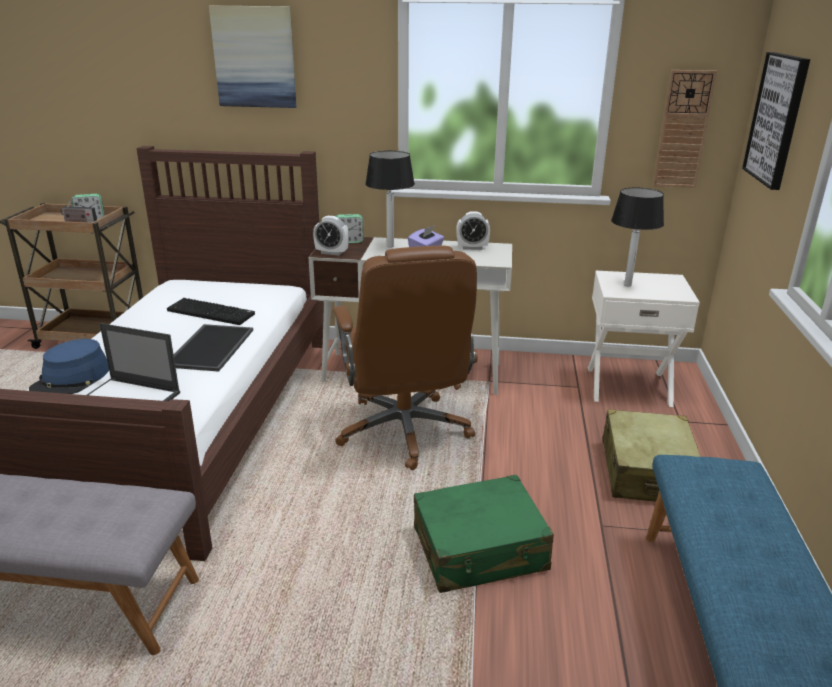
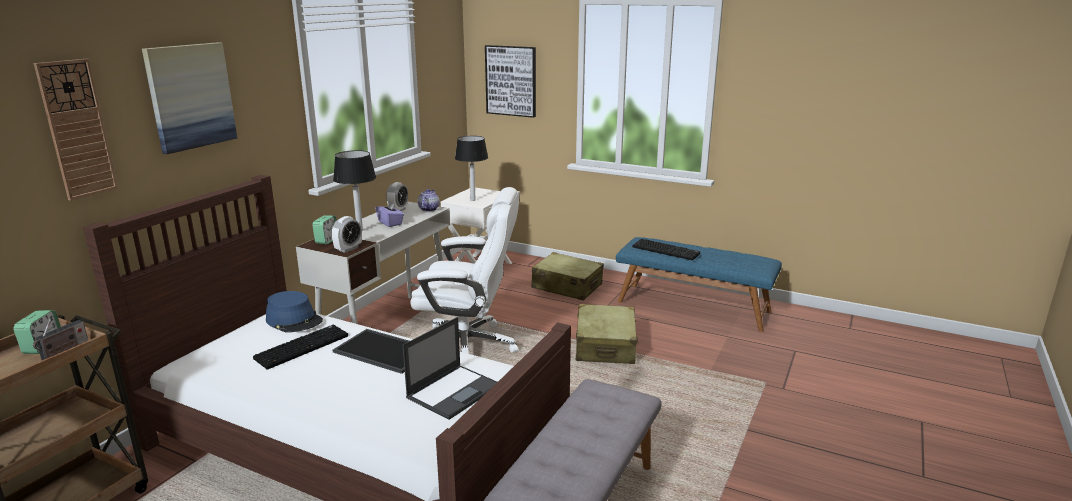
camera: 70 degrees left, 5 degrees down
blue hat [29,339,109,394] -> blue hat moved to [266,291,323,333]
brown office chair [333,246,478,470] -> white office chair [411,187,520,354]
green suitcase [414,475,554,593] -> beige suitcase [576,304,639,364]
wall clock [653,70,717,188] -> wall clock moved to [34,59,118,201]
none -> teapot [418,189,440,212]
none -> keyboard [633,239,700,261]

